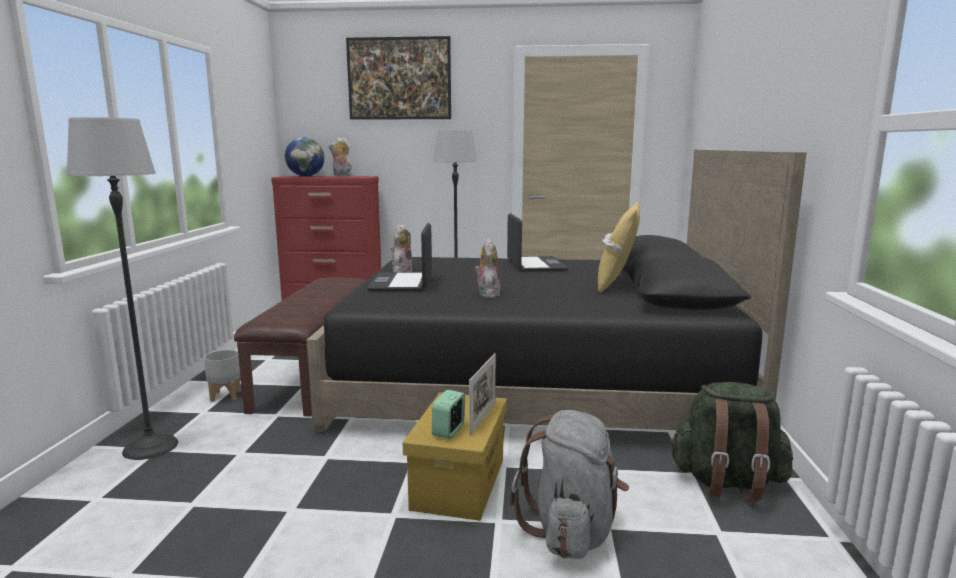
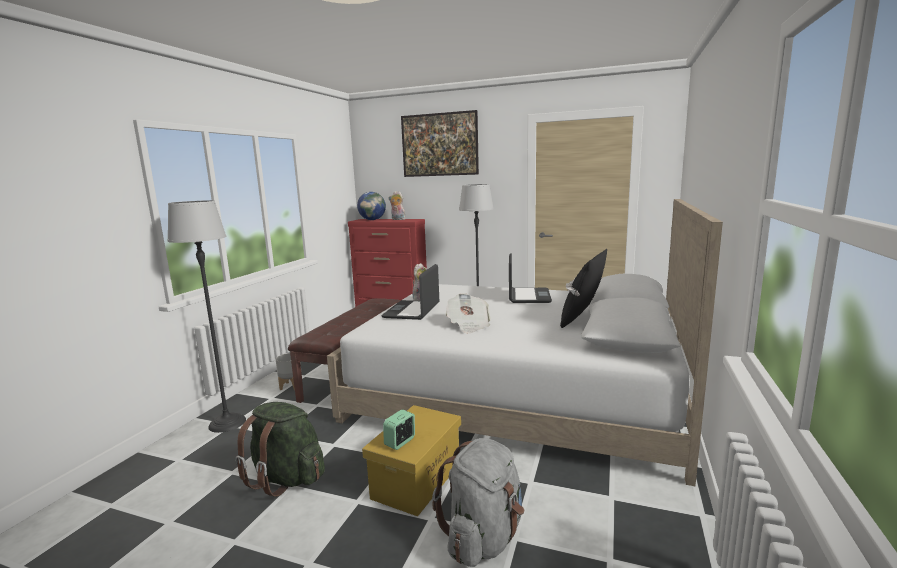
camera: 15 degrees right, 0 degrees up
black bed [307,150,807,432] -> white bed [327,199,723,486]
picture frame [469,353,496,435] -> none
plush toy [475,239,501,298] -> newspaper [445,293,490,333]
yellow pillow [598,201,640,293] -> black pillow [560,249,607,328]
green backpack [669,382,793,501] -> green backpack moved to [235,402,325,497]

